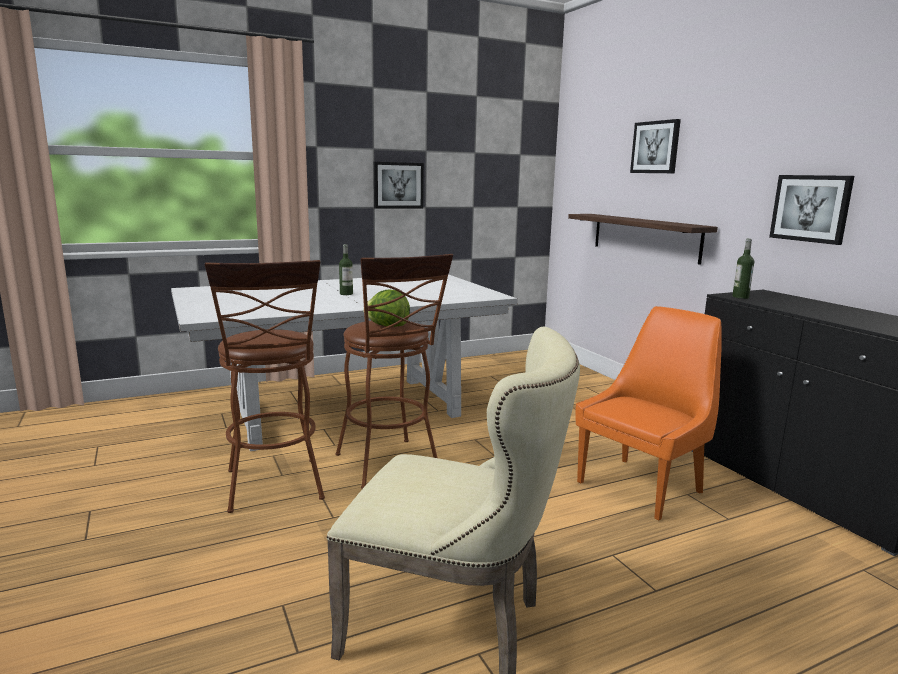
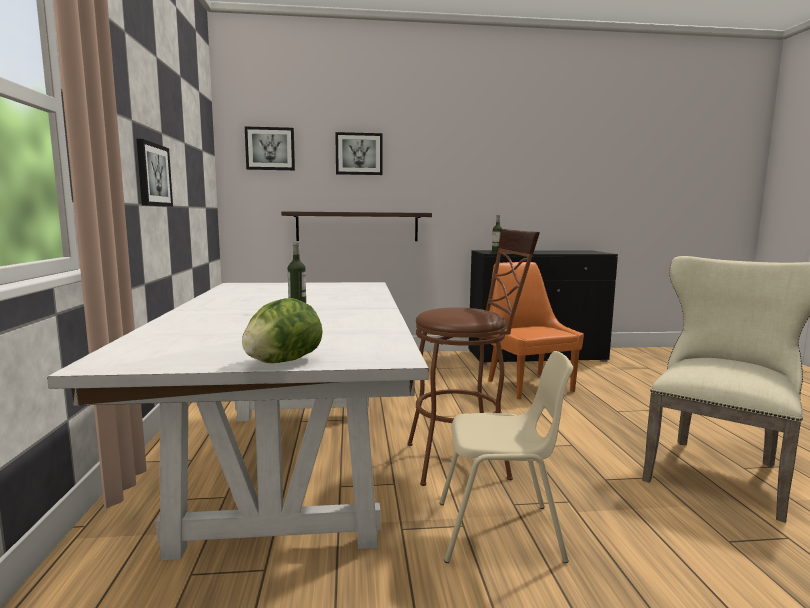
camera: 70 degrees left, 5 degrees down
brown stool [204,260,325,513] -> beige chair [440,351,573,563]
lettuce [363,289,410,327] -> lettuce moved to [242,298,323,363]
picture [769,175,854,245] -> picture moved to [245,126,295,170]

